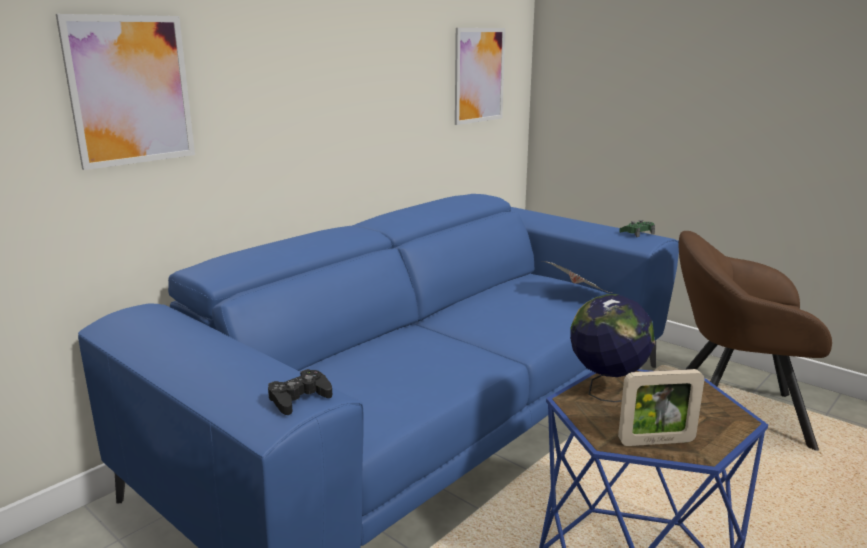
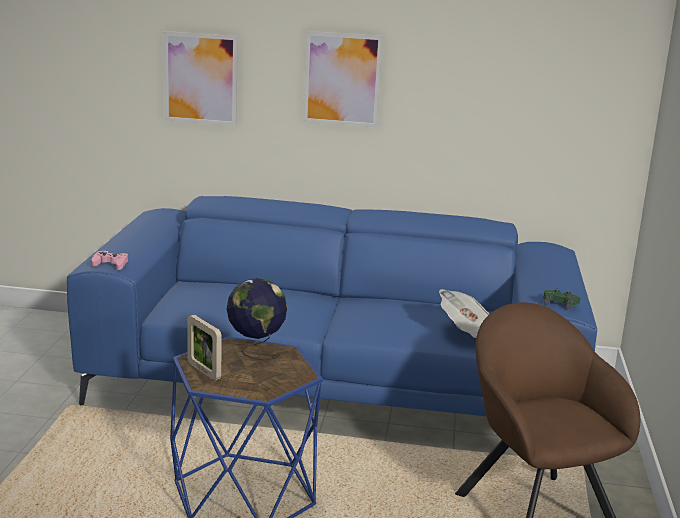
camera: 55 degrees right, 0 degrees up
black game controller [268,369,332,415] -> pink game controller [92,251,128,270]
picture [455,28,505,125] -> picture moved to [303,31,383,128]

